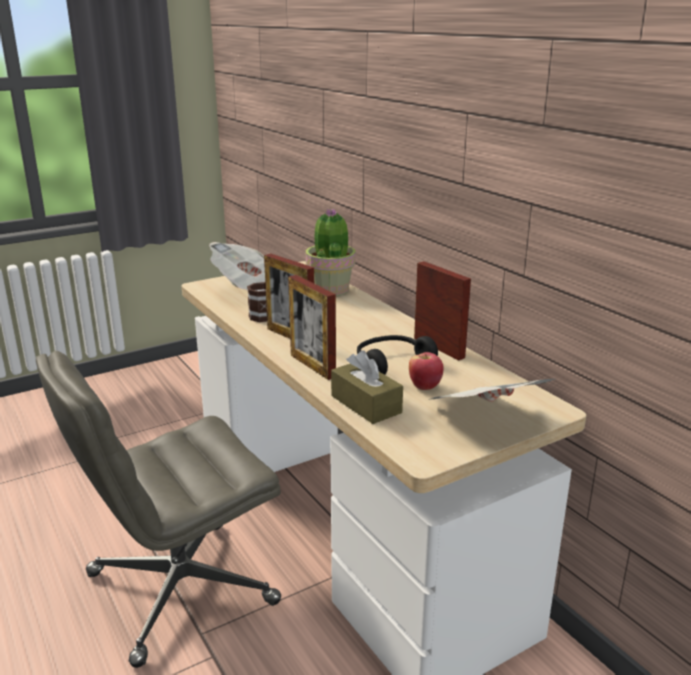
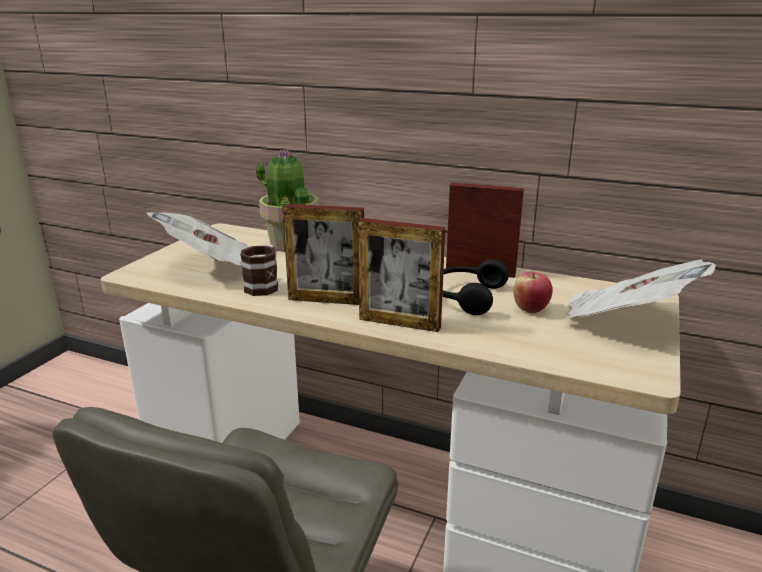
camera: 35 degrees left, 0 degrees up
brown tissue box [331,350,403,424] -> none

